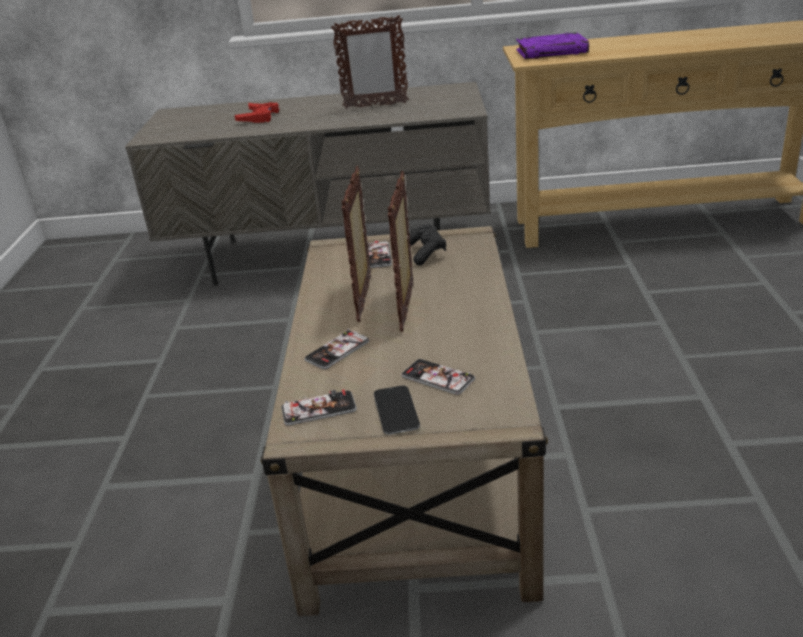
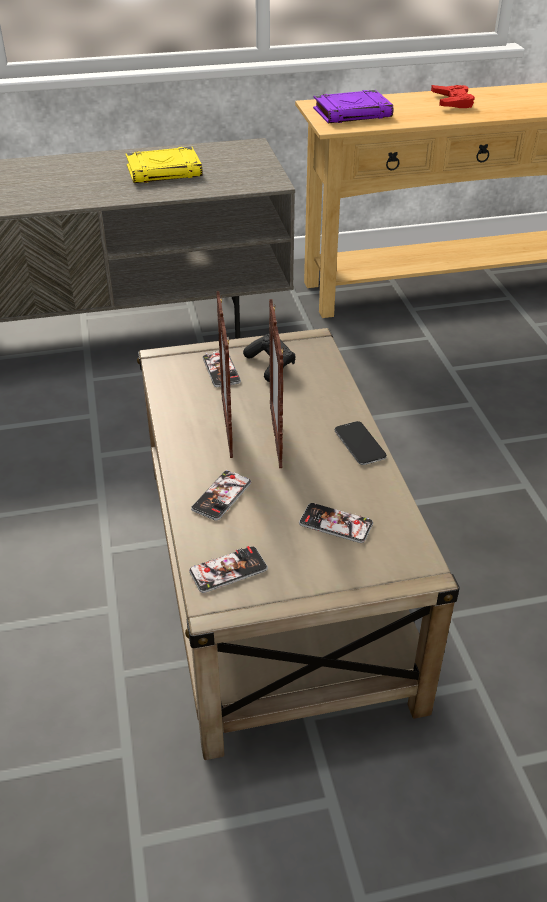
camera: 15 degrees left, 10 degrees up
red game controller [234,102,279,123] -> red game controller moved to [431,85,475,108]
picture frame [331,15,409,109] -> yellow book [125,147,203,183]
phone [374,386,420,435] -> phone moved to [335,421,387,465]

